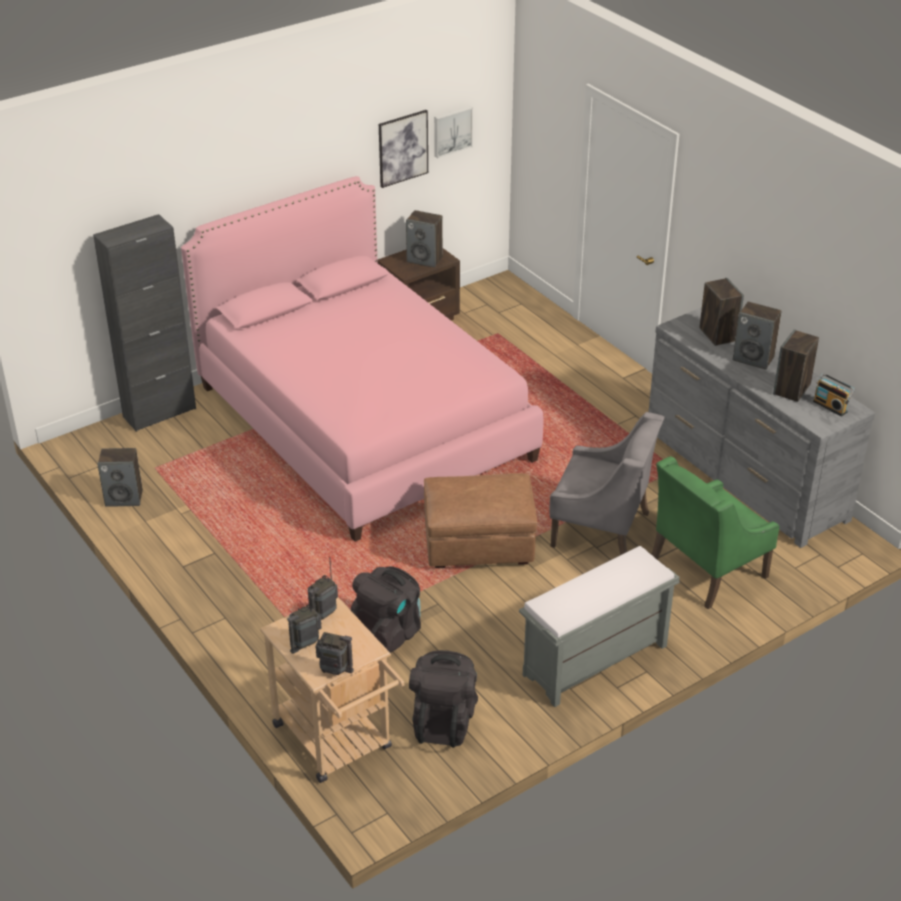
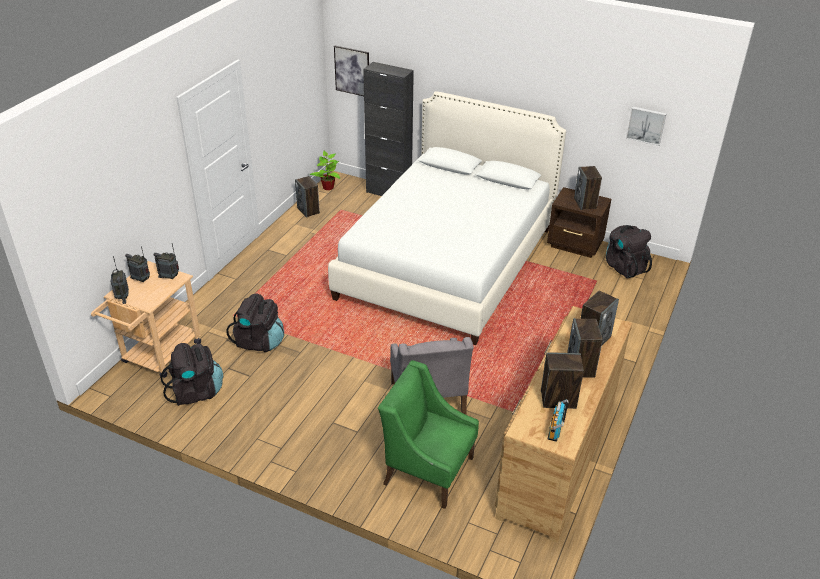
camera: 60 degrees right, 0 degrees up
pink bed [181,176,544,542] -> white bed [328,91,566,345]
picture [379,110,428,188] -> picture moved to [334,46,369,96]
brown ottoman [424,473,537,568] -> none
grey bench [519,546,680,707] -> none
grey dresser [649,307,875,548] -> brown dresser [495,306,632,543]
none -> potted plant [309,151,340,190]
none -> black backpack [606,225,652,278]

